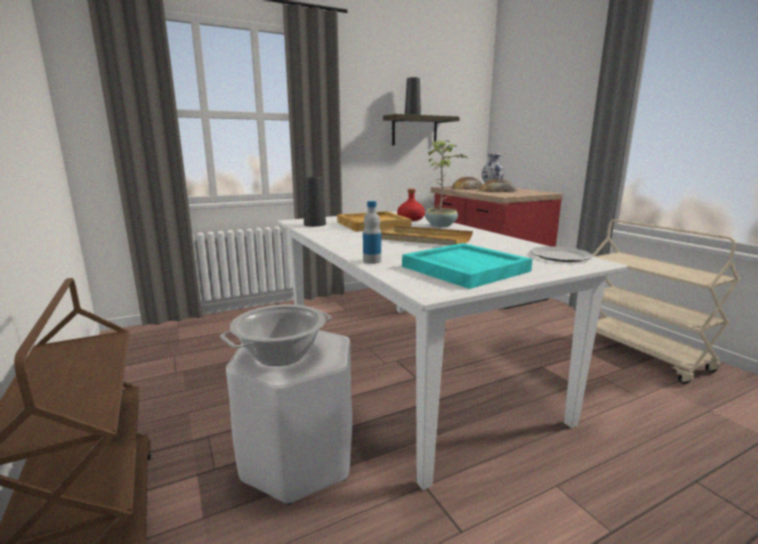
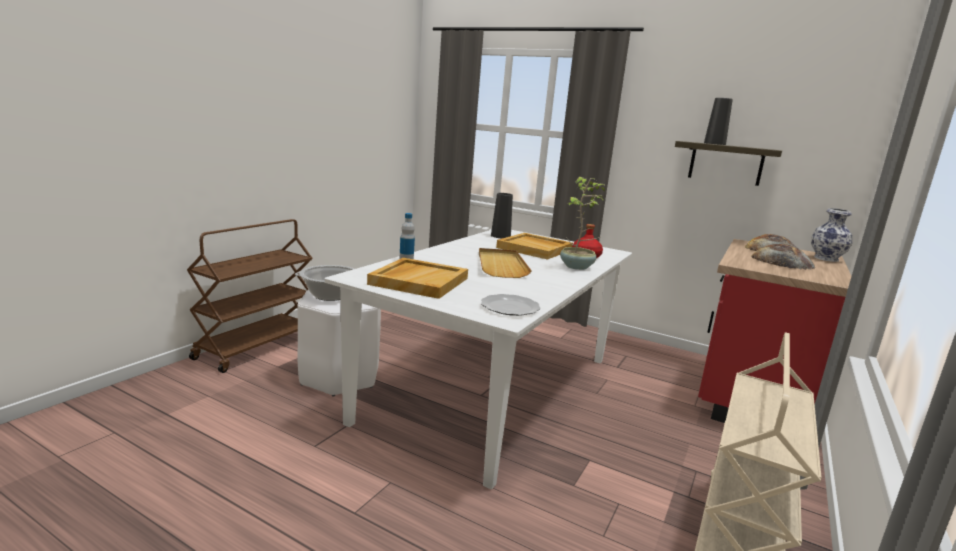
camera: 55 degrees right, 0 degrees up
turquoise tray [402,243,533,289] -> beige tray [367,258,468,299]

